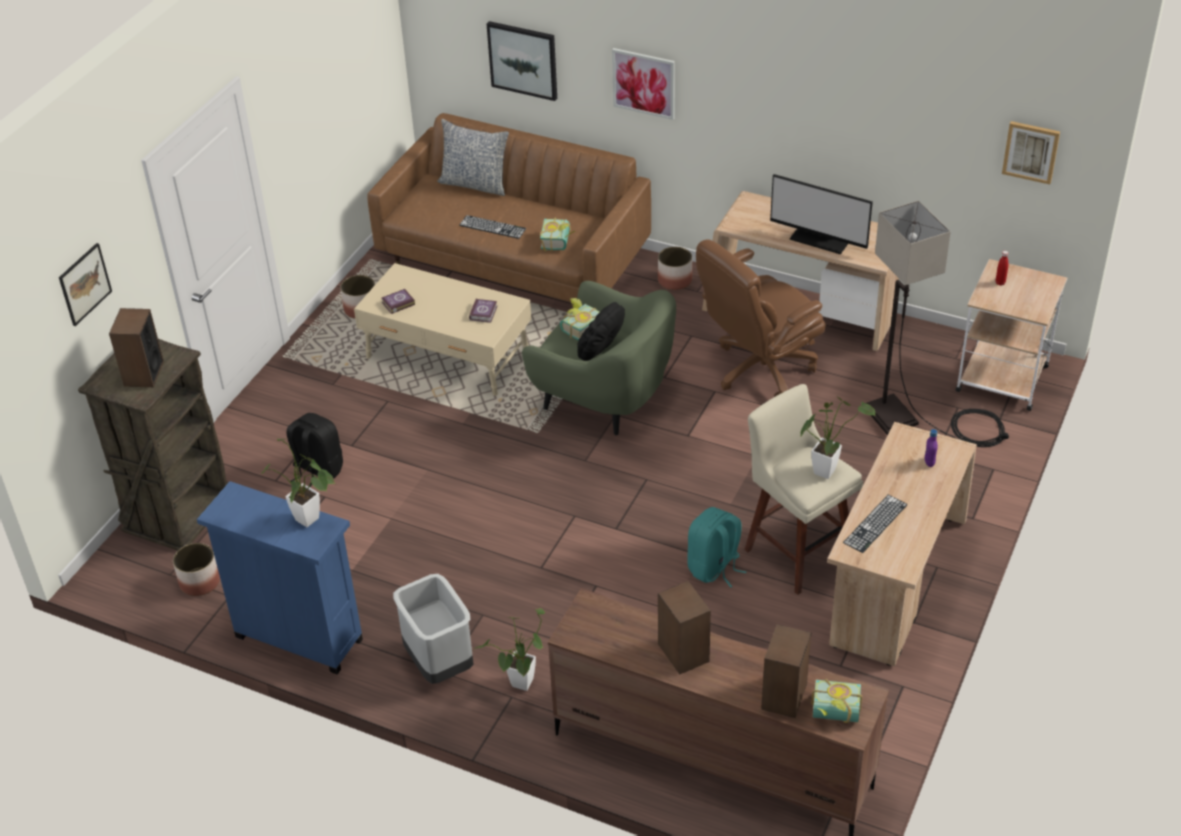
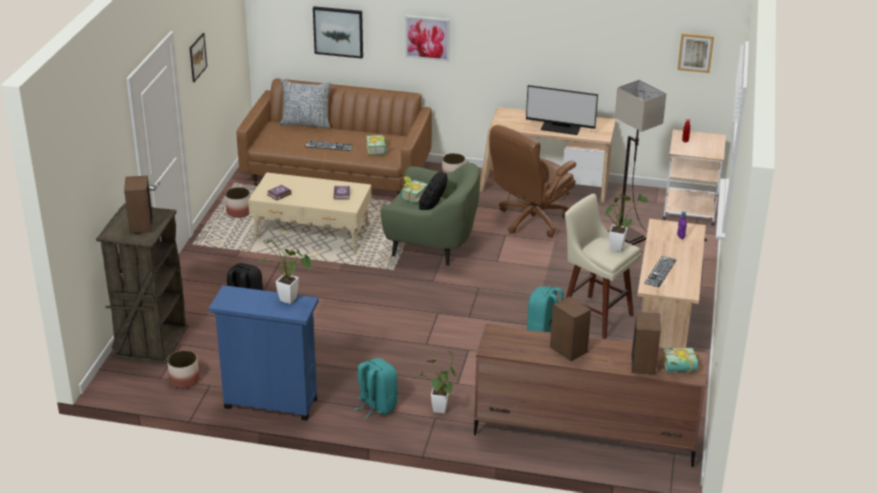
camera: 15 degrees left, 10 degrees down
picture [59,243,112,326] -> picture moved to [190,33,207,82]
grey trash can [393,574,474,684] -> turquoise backpack [354,358,398,419]

